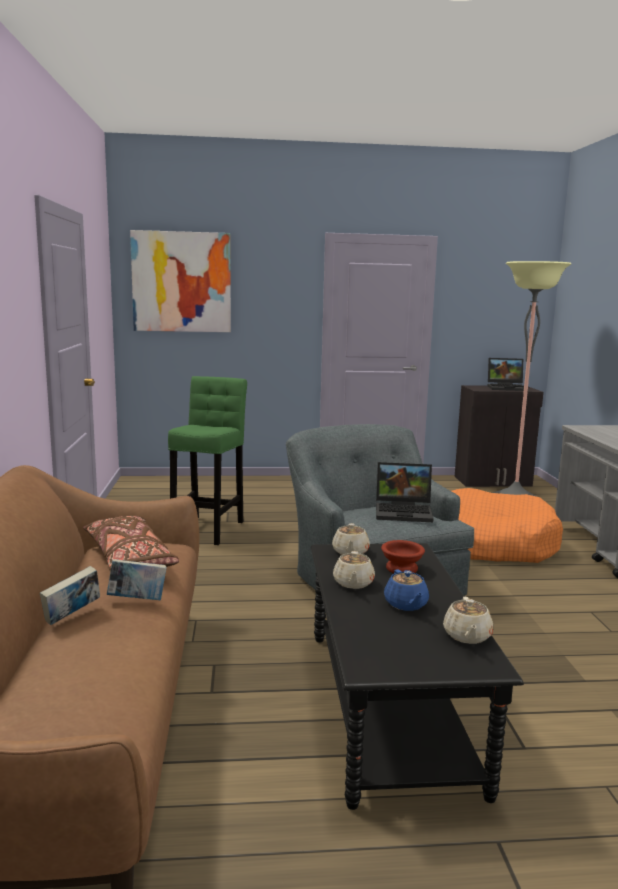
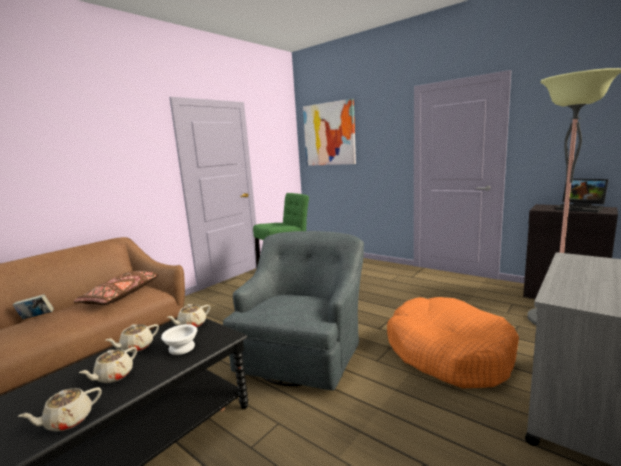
camera: 45 degrees right, 0 degrees up
book [107,559,167,600] -> none
laptop [376,462,433,522] -> none
brown bowl [381,540,425,573] -> white bowl [161,324,197,355]
blue teapot [384,569,429,611] -> beige teapot [79,347,137,383]

